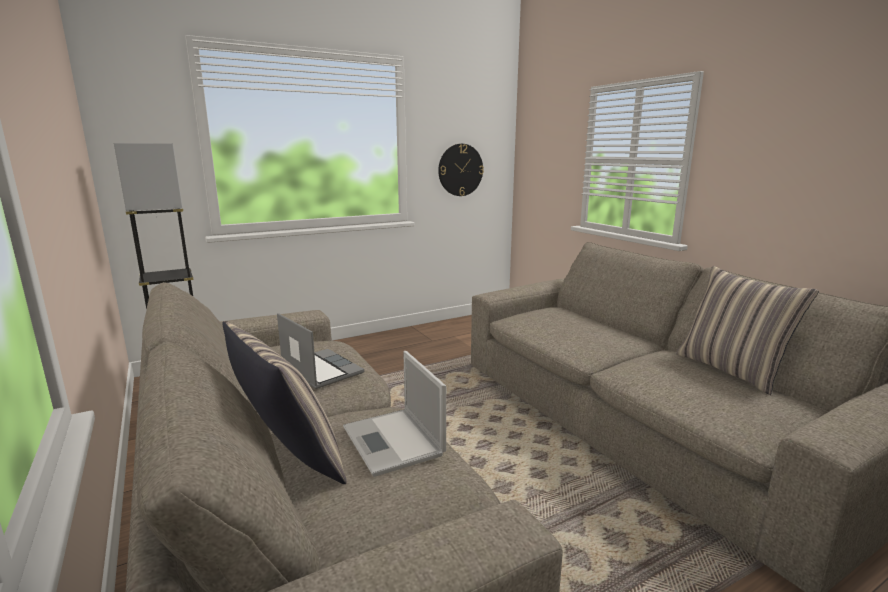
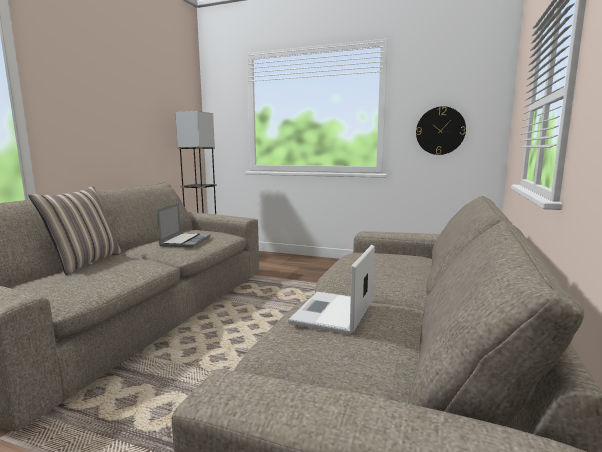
camera: 50 degrees right, 5 degrees down
laptop [343,351,446,477] -> laptop moved to [288,245,375,335]
pillow [676,266,819,395] -> none

